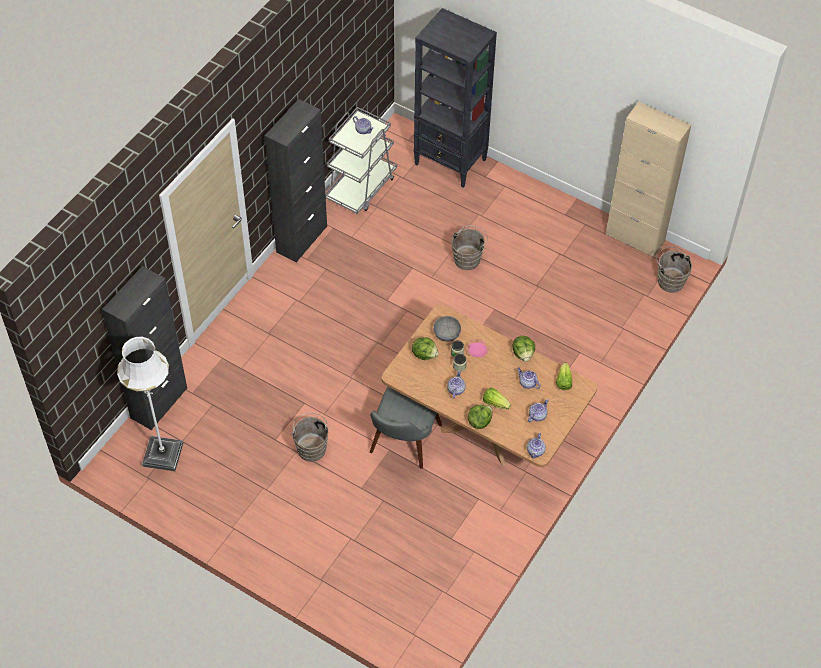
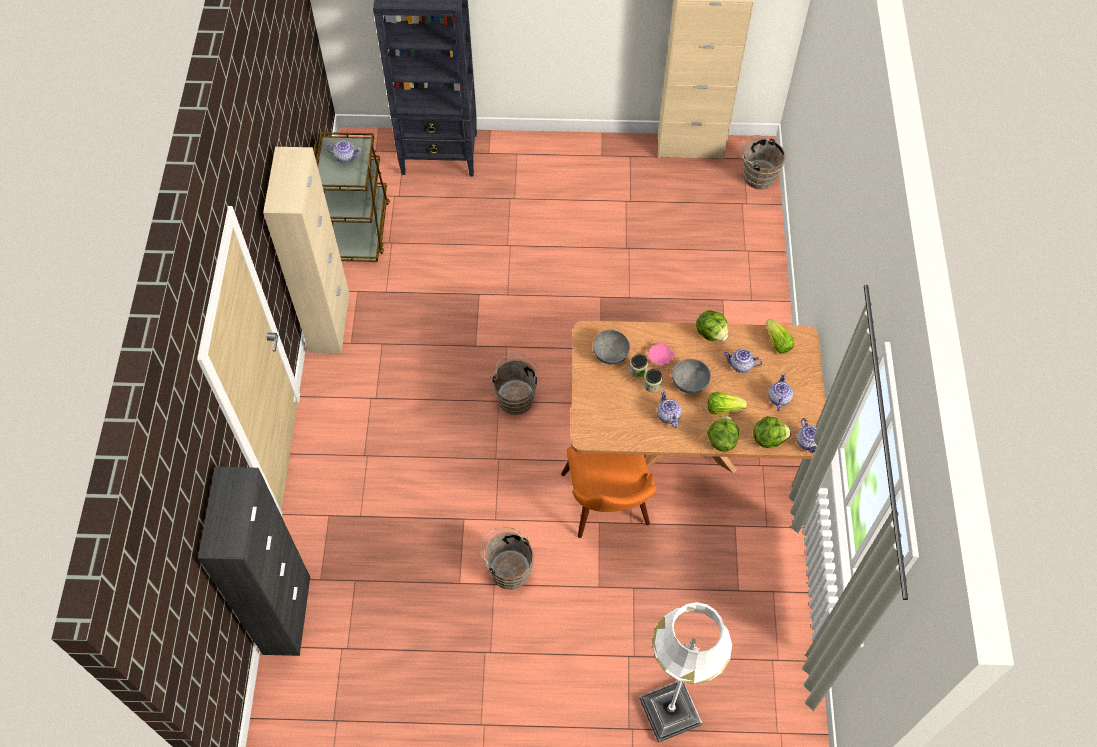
camera: 30 degrees left, 5 degrees up
white floor lamp [117,337,183,471] -> white floor lamp moved to [639,602,732,743]
black cabinet [265,99,327,263] -> beige cabinet [263,147,350,353]
grey cart [325,107,397,214] -> brown cart [314,132,390,262]
grey chair [370,387,442,469] -> orange chair [561,447,656,538]
lettuce [412,337,439,360] -> lettuce moved to [753,416,791,448]
brown bucket [451,226,488,270] -> brown bucket moved to [491,354,541,415]
none -> grey bowl [672,359,711,393]

